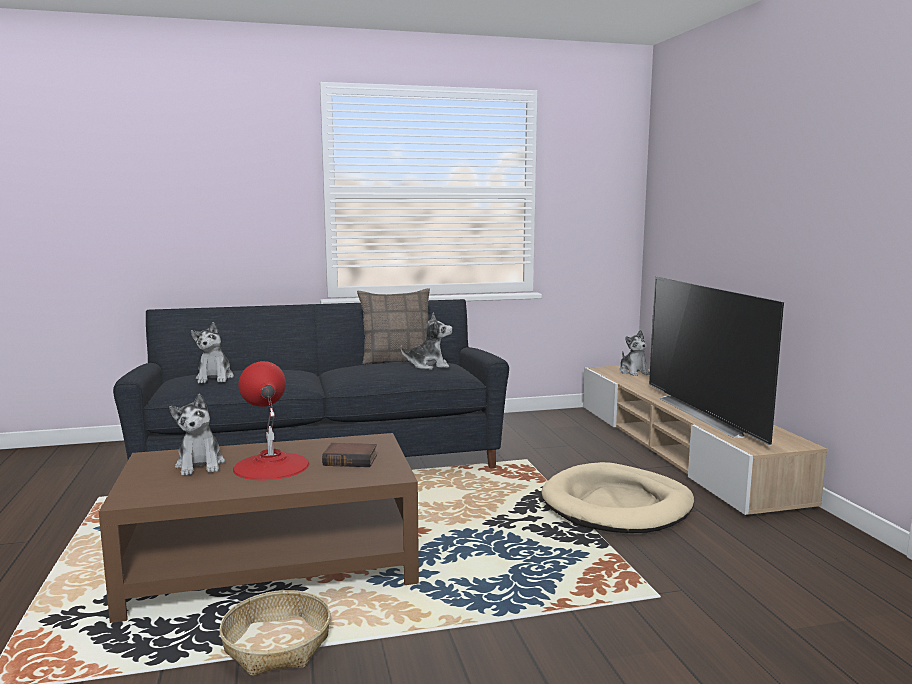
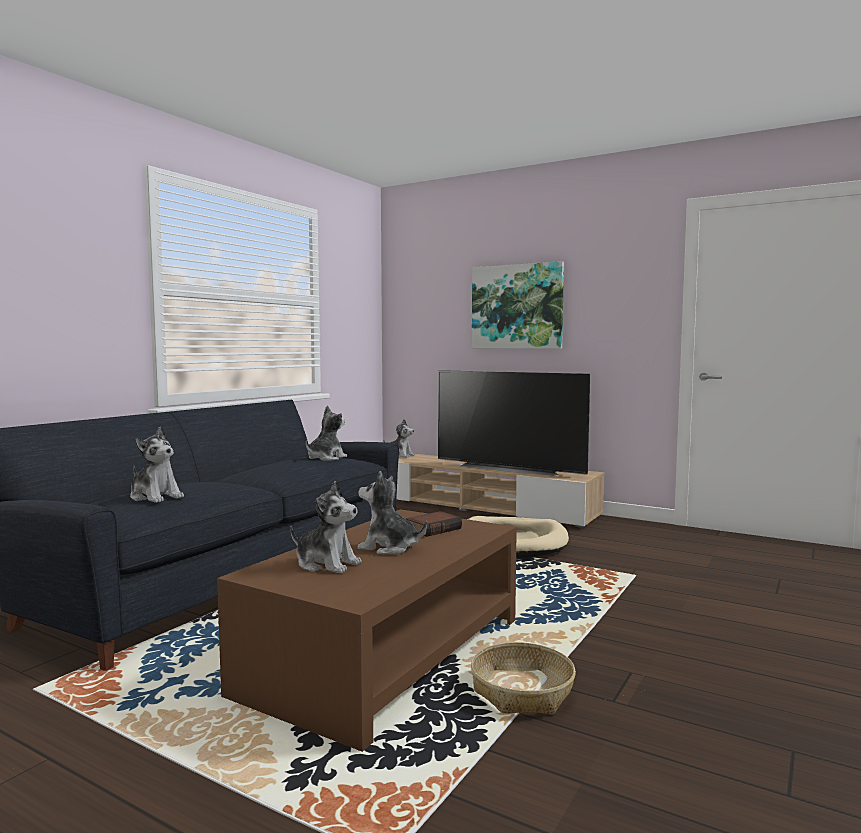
camera: 45 degrees left, 5 degrees down
red table lamp [233,361,309,480] -> plush toy [357,471,427,555]
pillow [357,288,430,365] -> none
none -> picture [472,261,564,349]

